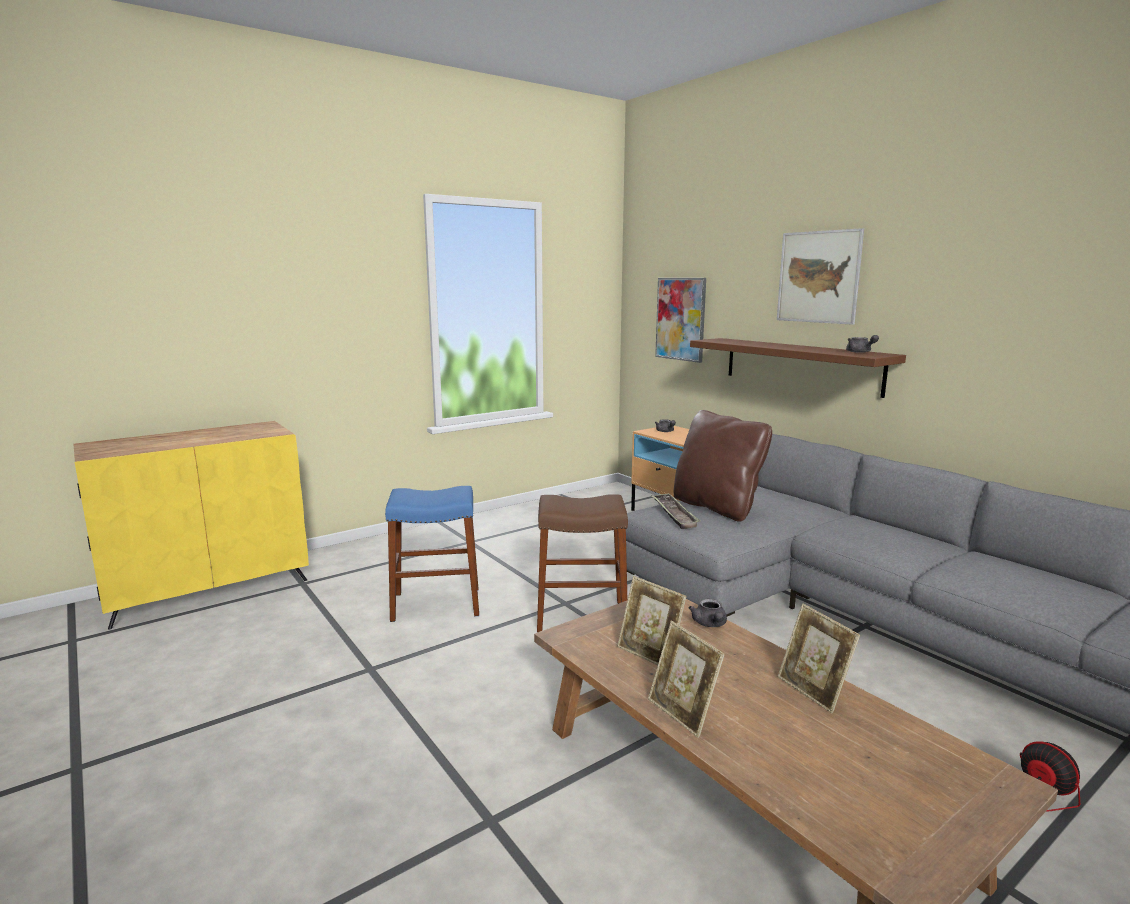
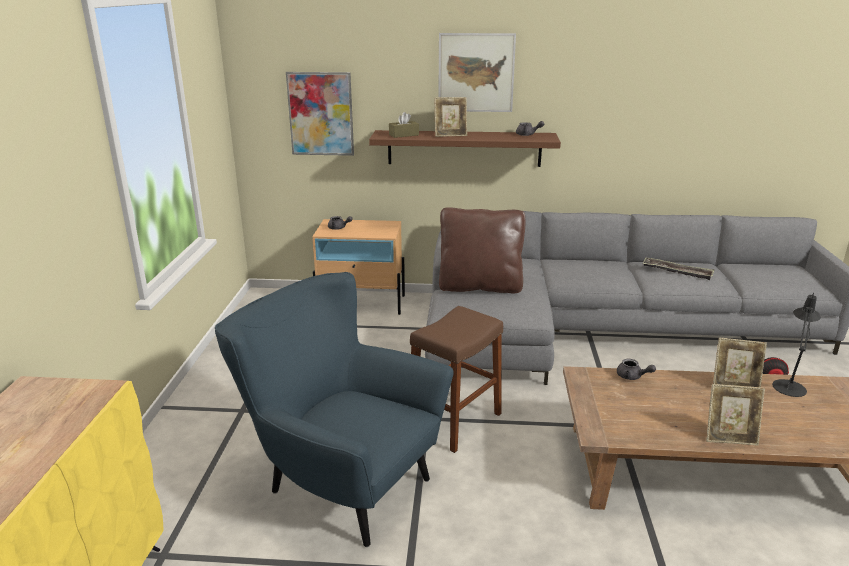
camera: 50 degrees left, 10 degrees up
blue stool [385,486,479,622] -> blue armchair [215,272,454,547]
picture frame [617,576,686,665] -> picture frame moved to [434,97,467,137]
tray [652,493,701,529] -> tray moved to [642,258,714,280]
none -> brown tissue box [389,112,419,138]
none -> black table lamp [772,292,821,397]

